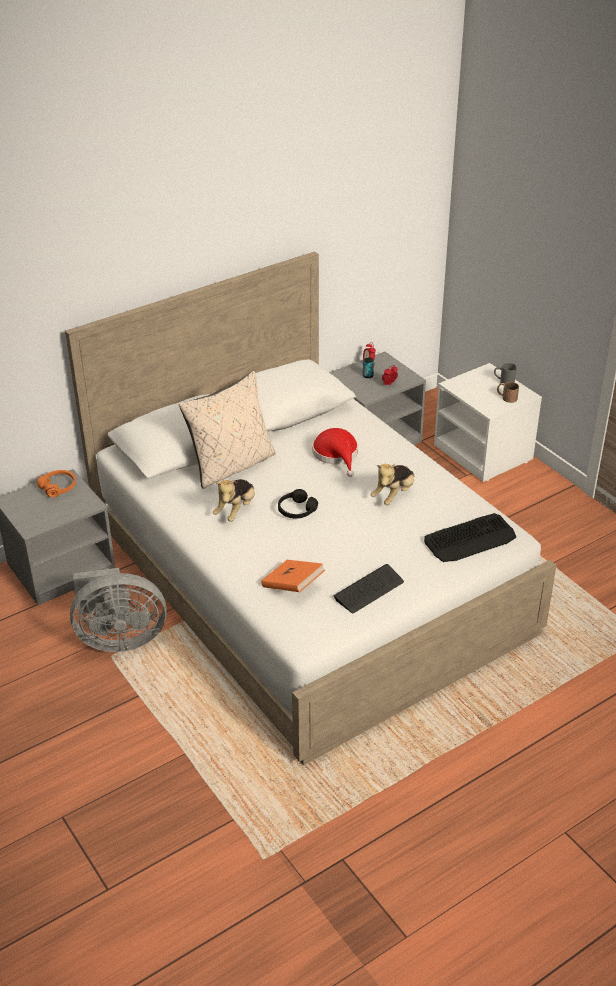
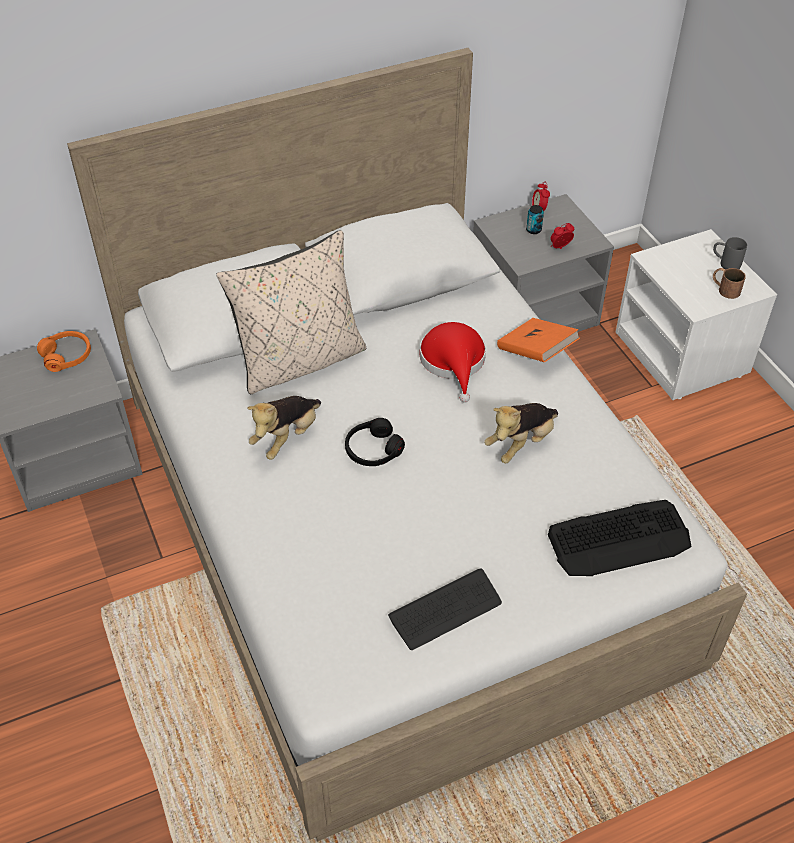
camera: 10 degrees right, 10 degrees up
grey fan [70,568,167,652] -> none
orange book [261,560,325,592] -> orange book moved to [497,318,580,362]

